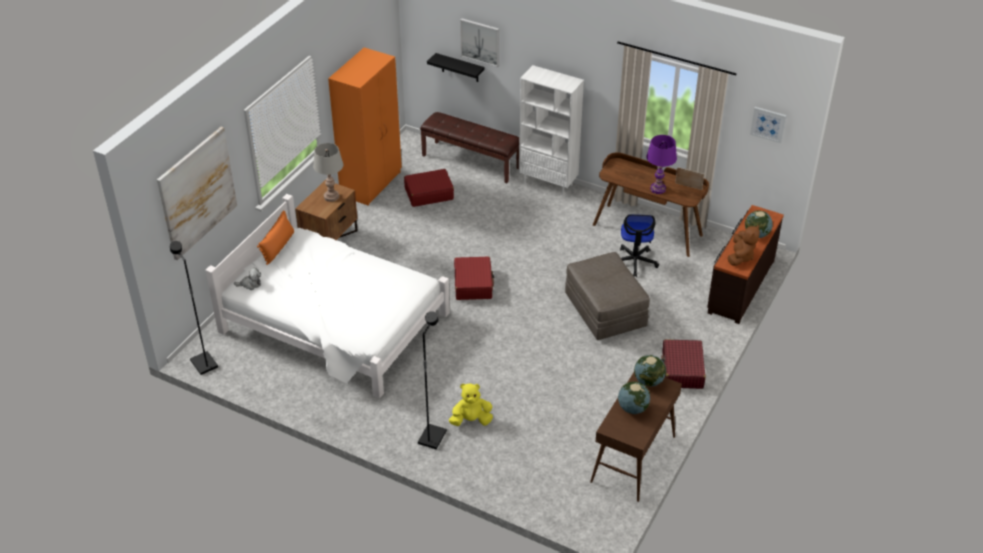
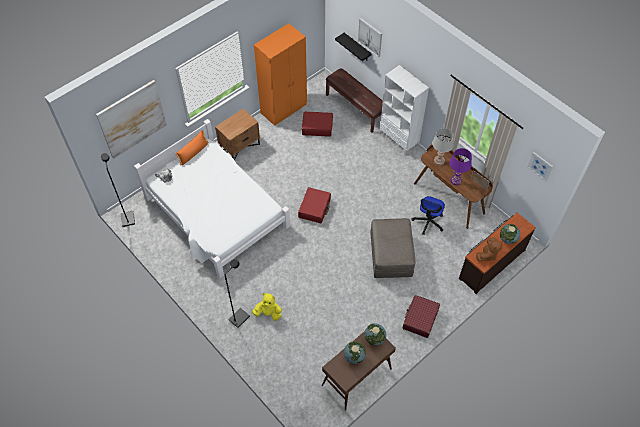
camera: 20 degrees right, 15 degrees up
grey table lamp [313,143,343,202] -> grey table lamp moved to [432,128,454,166]

